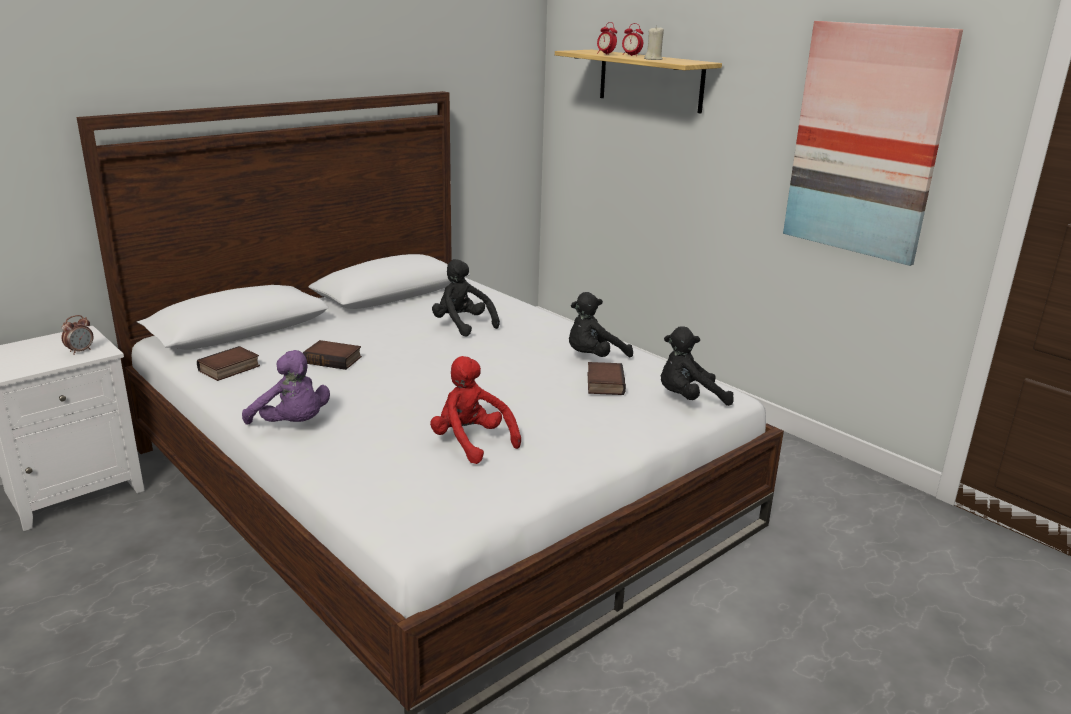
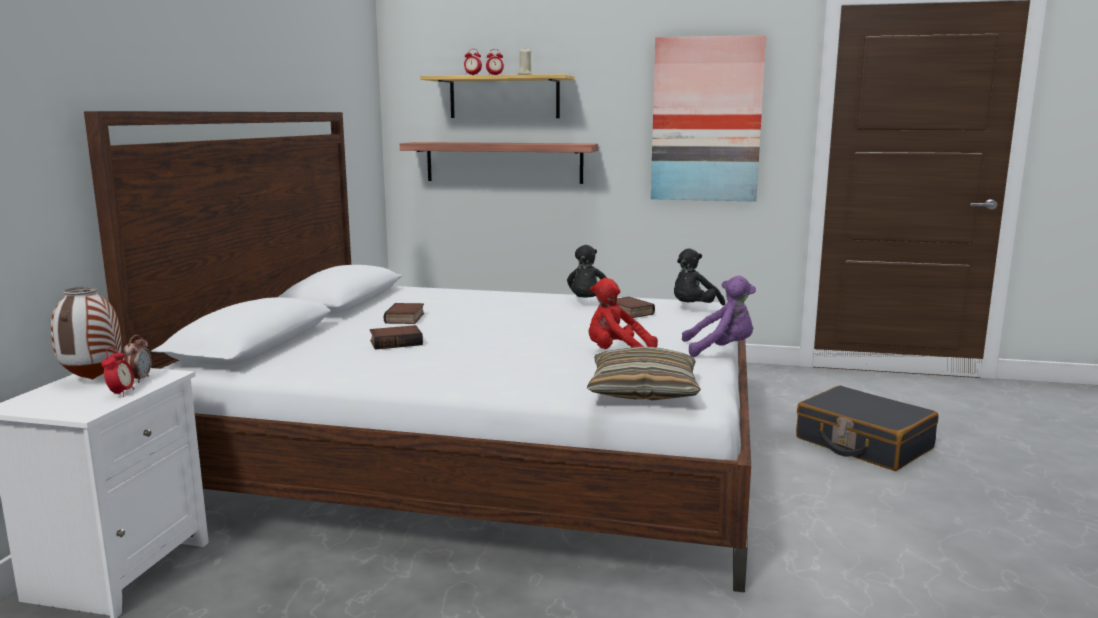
camera: 35 degrees left, 10 degrees down
book [197,346,260,381] -> book moved to [384,303,424,324]
purple plush toy [242,350,330,425] -> purple plush toy moved to [682,276,756,357]
black plush toy [432,259,500,337] -> none
none -> vase [51,287,122,379]
none -> alarm clock [101,347,134,397]
none -> shelf [400,142,598,184]
none -> pillow [587,347,701,400]
none -> black suitcase [796,385,938,471]

